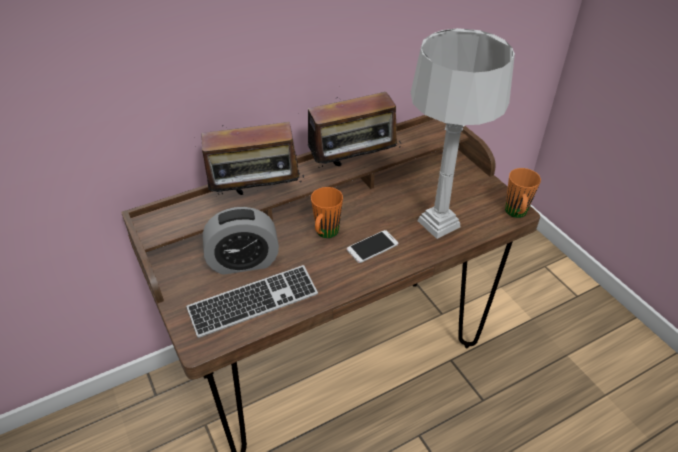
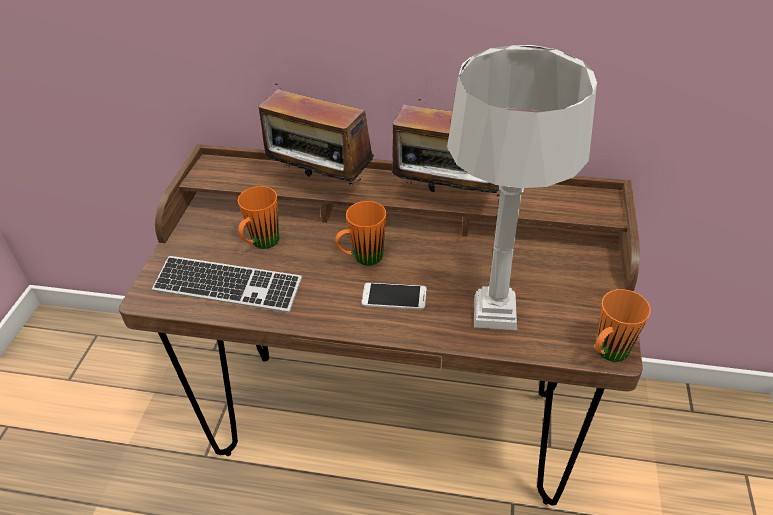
camera: 40 degrees right, 0 degrees up
alarm clock [203,207,279,275] -> orange mug [238,186,279,249]

